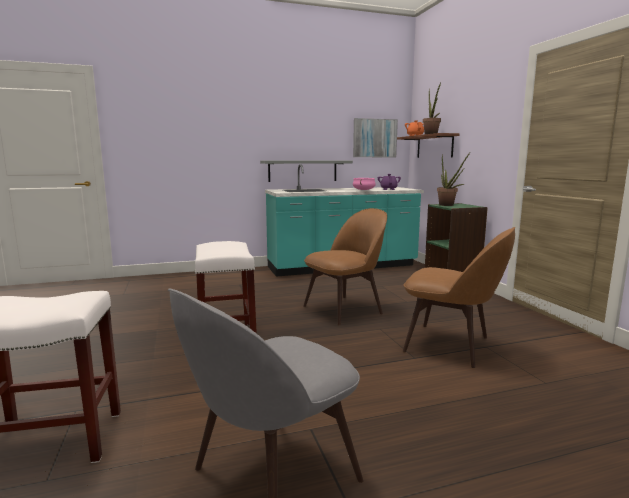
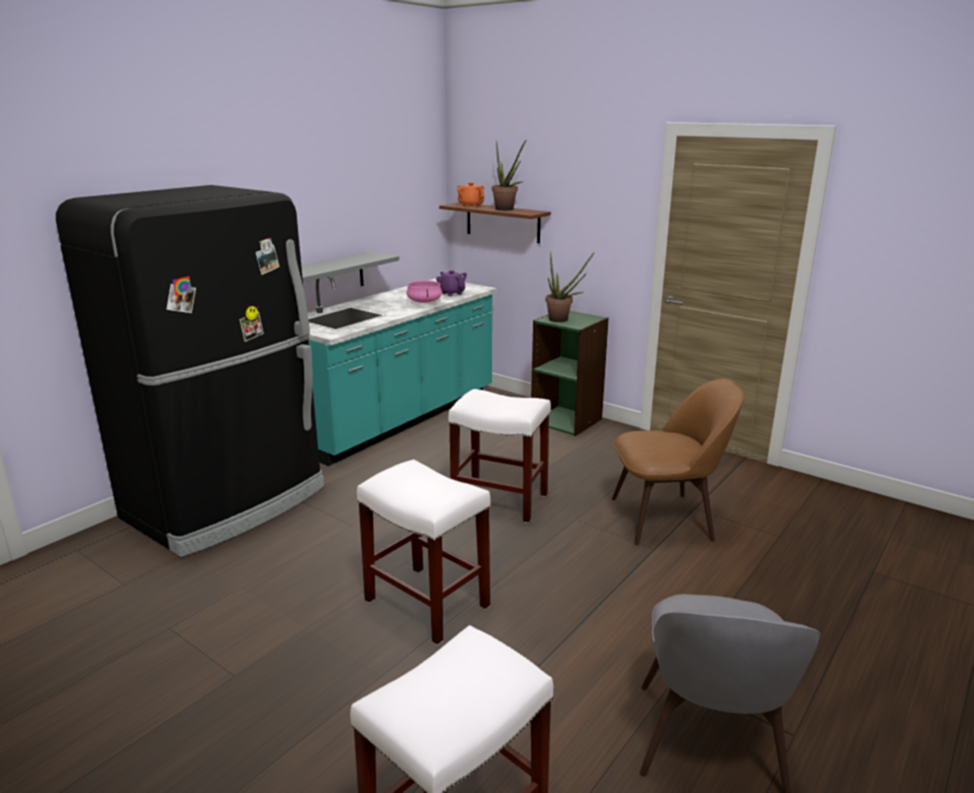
camera: 35 degrees left, 10 degrees up
brown chair [303,208,387,325] -> white stool [448,389,551,523]
picture [353,118,398,157] -> none
none -> black fridge [56,185,324,557]

